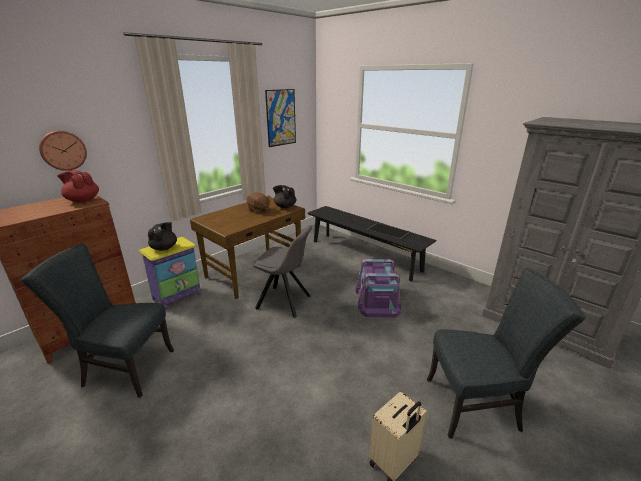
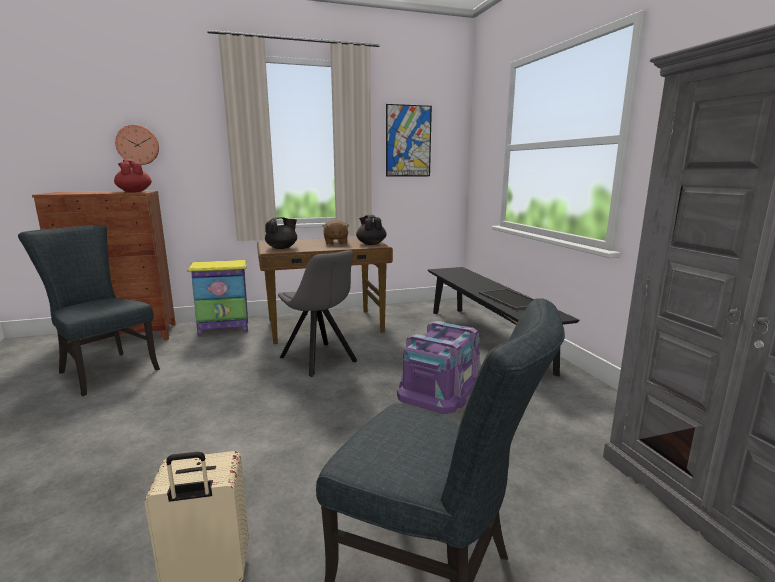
camera: 30 degrees right, 10 degrees down
black teapot [148,222,177,251] -> black teapot moved to [265,217,297,249]

